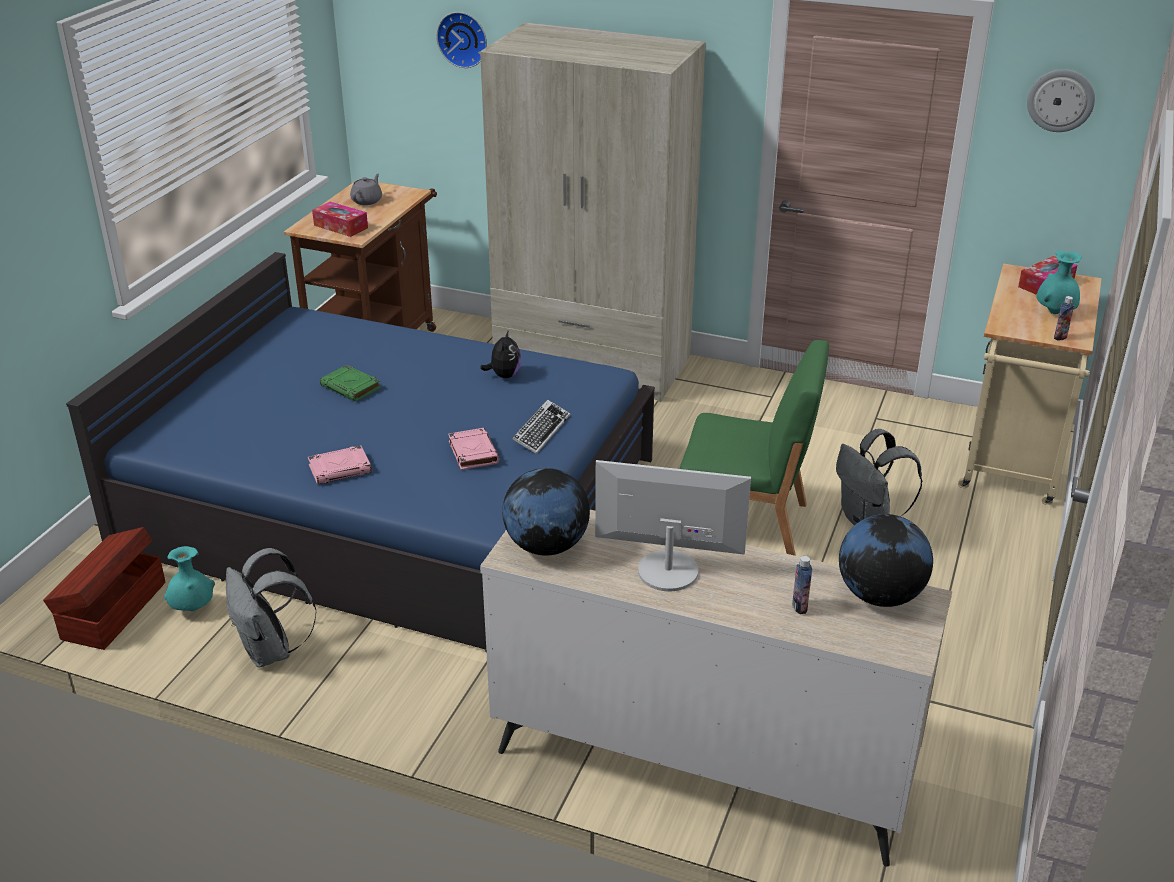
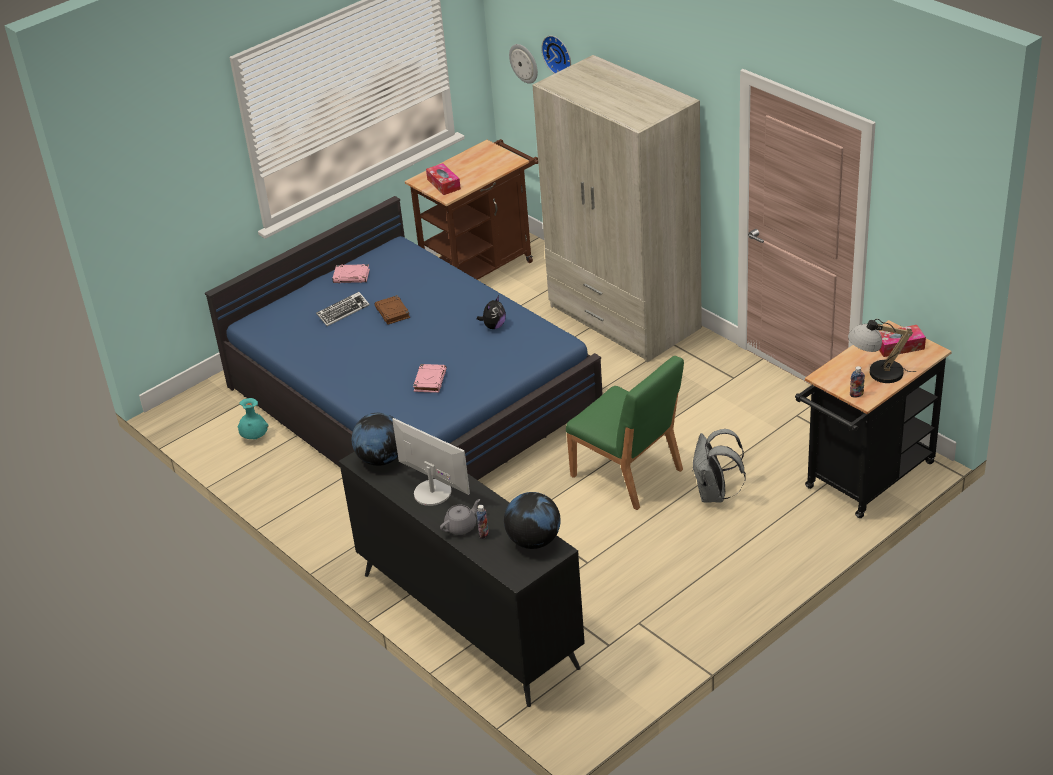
camera: 30 degrees right, 5 degrees up
brown storage box [43,527,165,650] -> none
grey backpack [226,548,317,668] -> none
pink book [308,445,372,485] -> pink book moved to [333,264,370,283]
green book [320,365,381,402] -> brown book [374,295,410,324]
grey teapot [350,174,382,205] -> grey teapot moved to [440,499,480,535]
beige dresser [480,510,952,867] -> black dresser [338,451,585,707]
keyboard [512,400,570,454] -> keyboard moved to [316,292,370,326]
beige cart [958,264,1102,505] -> black cart [795,320,952,518]
wall clock [1027,69,1095,132] -> wall clock moved to [509,44,538,84]
turquoise vase [1037,250,1082,314] -> table lamp [848,319,916,383]

